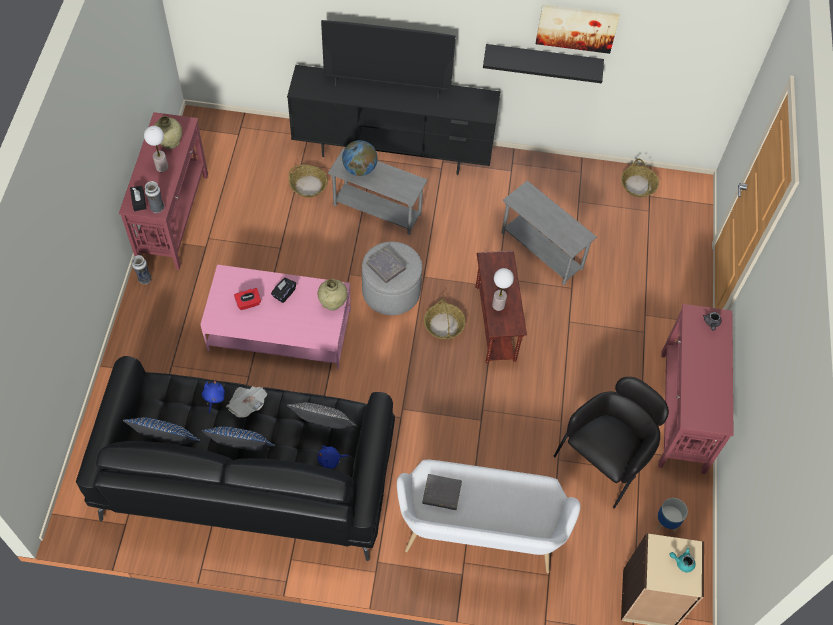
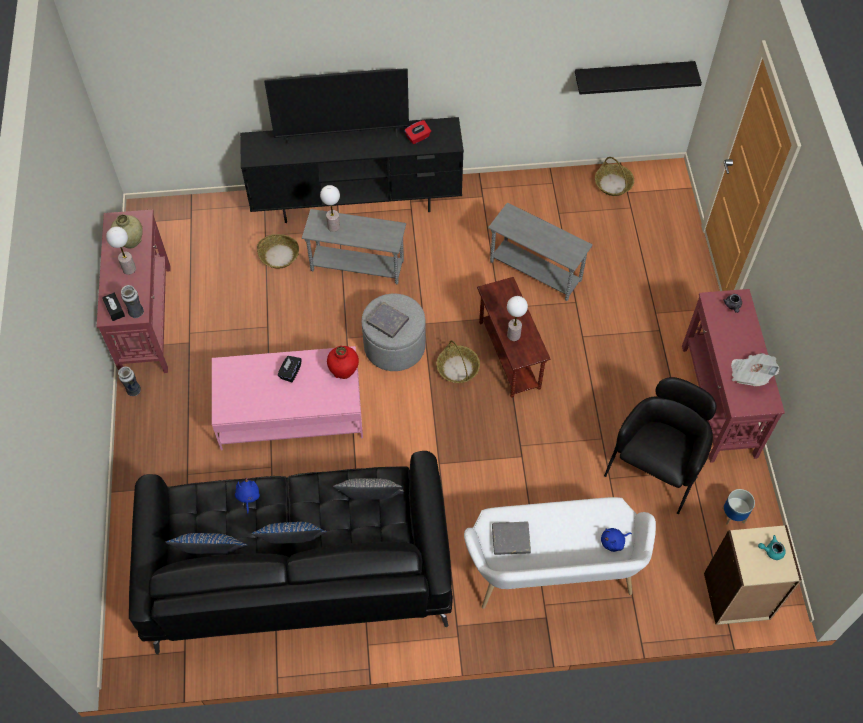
camera: 10 degrees left, 0 degrees up
newspaper [226,386,267,417] -> newspaper moved to [731,353,780,386]
red tissue box [234,288,261,310] -> red tissue box moved to [405,120,431,144]
blue plush toy [317,445,349,469] -> blue plush toy moved to [601,528,632,552]
beige vase [318,279,348,311] -> red vase [327,346,359,379]
globe [342,140,378,176] -> table lamp [320,185,340,232]
black shelf [483,44,604,83] -> black shelf moved to [575,61,702,95]
picture [536,4,620,54] -> none

